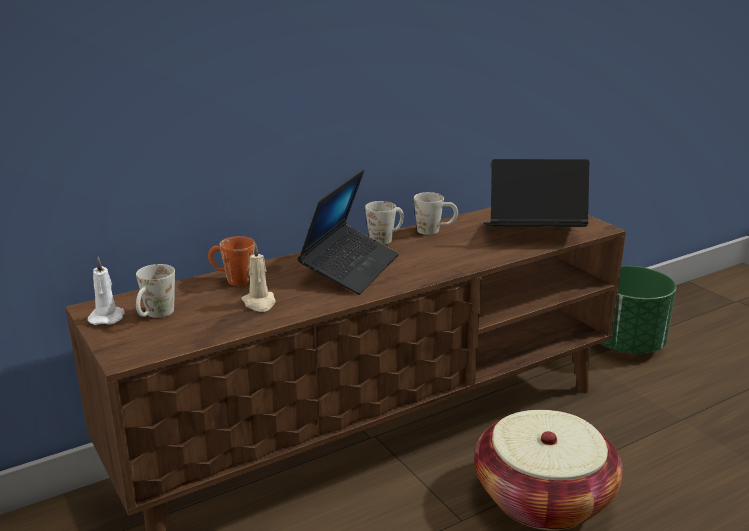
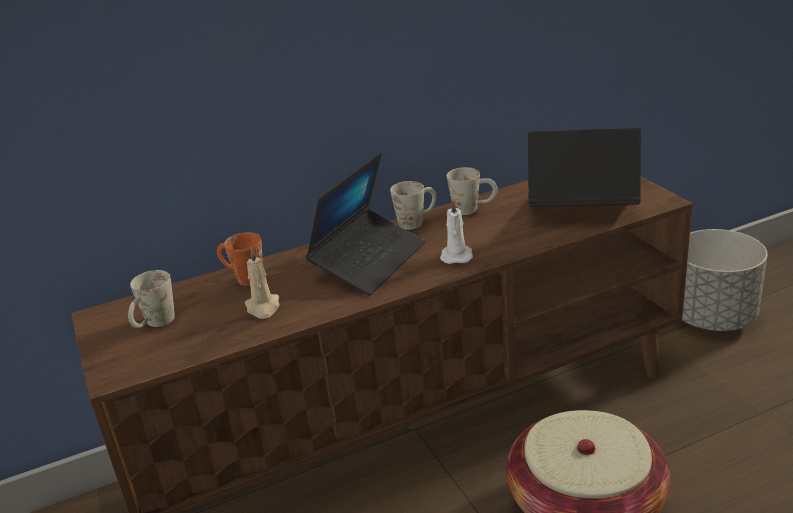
camera: 10 degrees right, 5 degrees up
white candle [88,257,125,325] -> white candle moved to [440,199,473,264]
green planter [600,266,676,354] -> grey planter [682,229,768,331]

